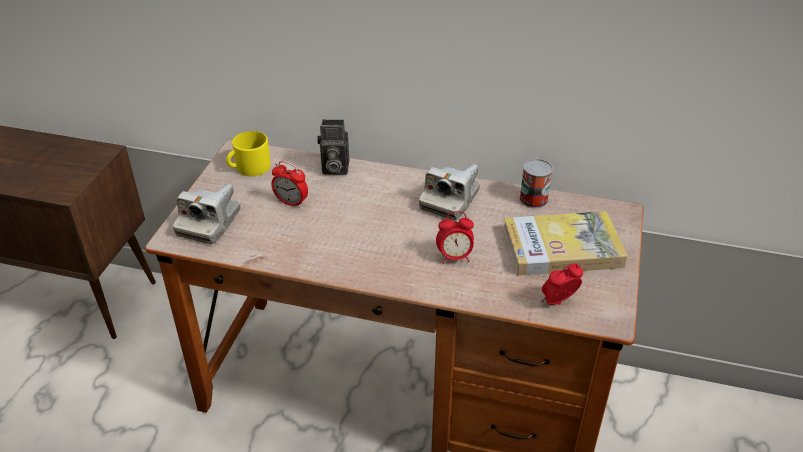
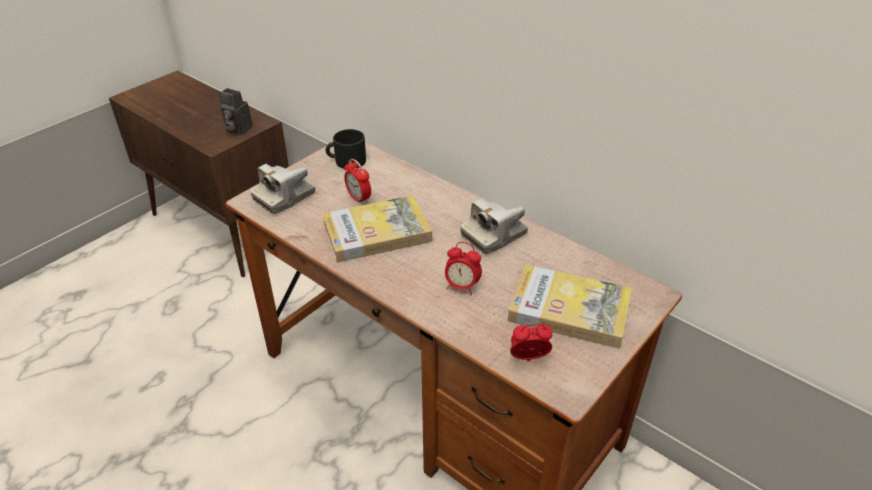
camera: 25 degrees right, 0 degrees up
yellow mug [226,131,271,176] -> black mug [325,129,366,169]
camera [317,119,349,175] -> camera moved to [219,88,253,135]
can [519,159,553,208] -> none
none -> book [322,195,432,263]

